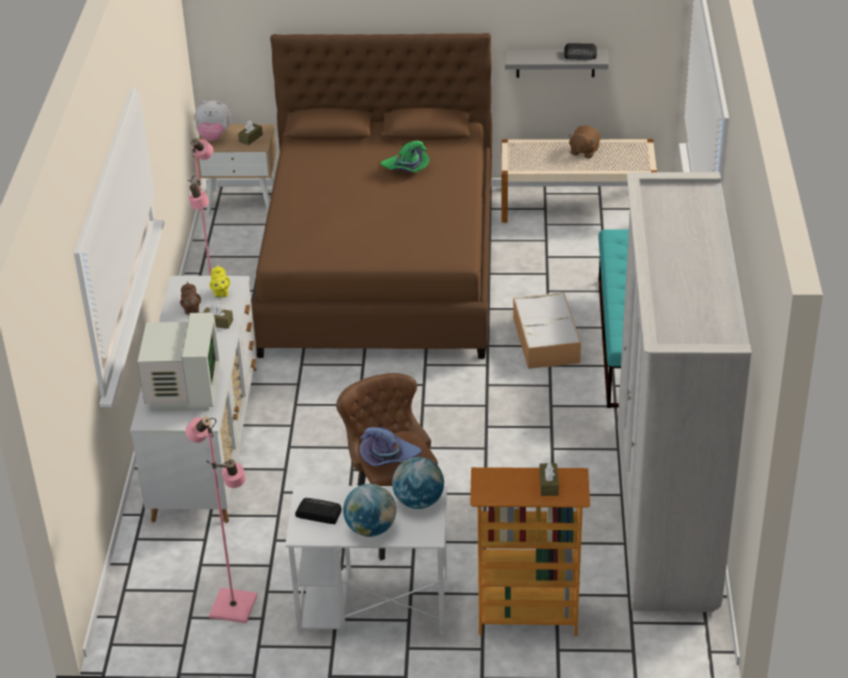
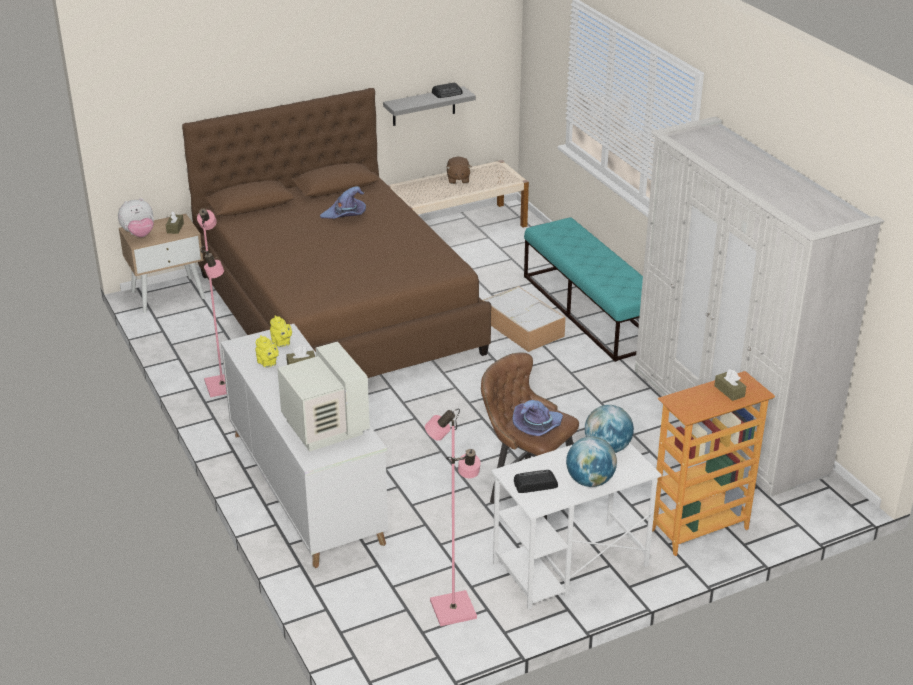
camera: 30 degrees left, 5 degrees down
brown teapot [180,282,201,315] -> yellow teapot [256,335,279,367]
green hat [381,141,429,172] -> purple hat [320,186,366,219]

